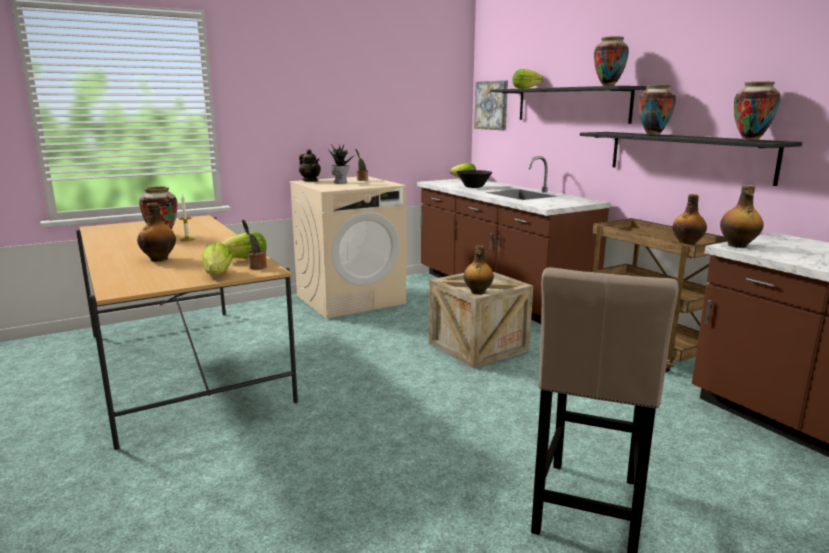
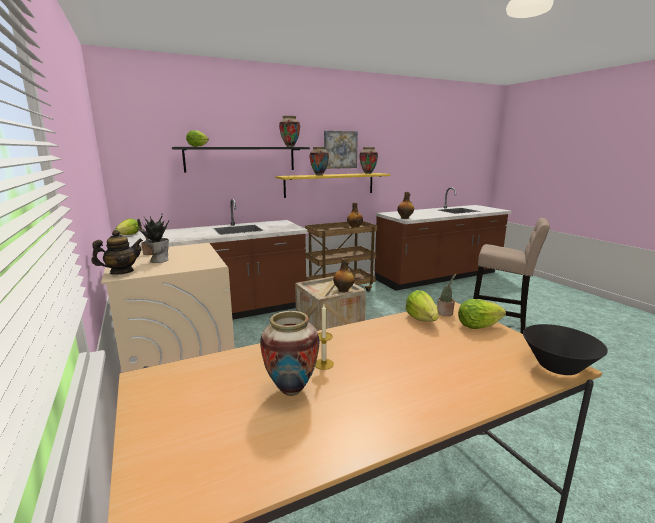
camera: 85 degrees left, 0 degrees up
bottle [137,203,176,261] -> none
black bowl [457,170,493,188] -> black bowl moved to [523,324,608,375]
picture [474,80,508,130] -> picture moved to [324,131,358,169]
black shelf [580,132,802,186] -> yellow shelf [276,173,391,198]

